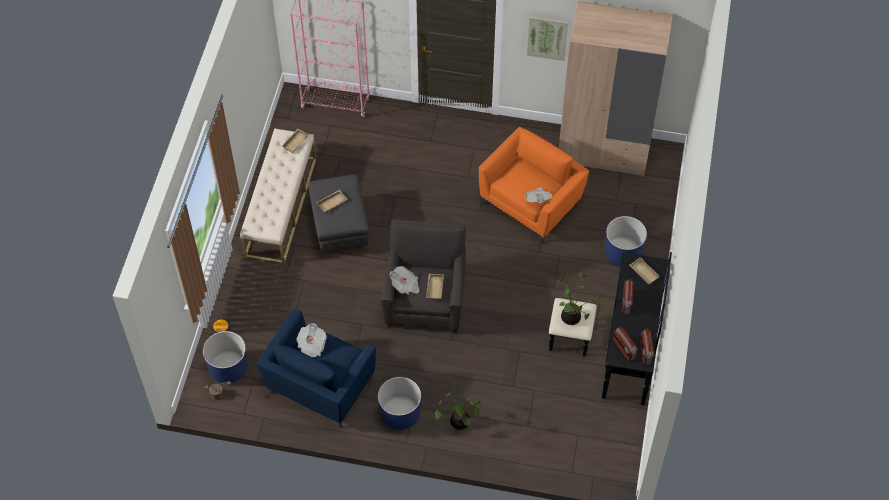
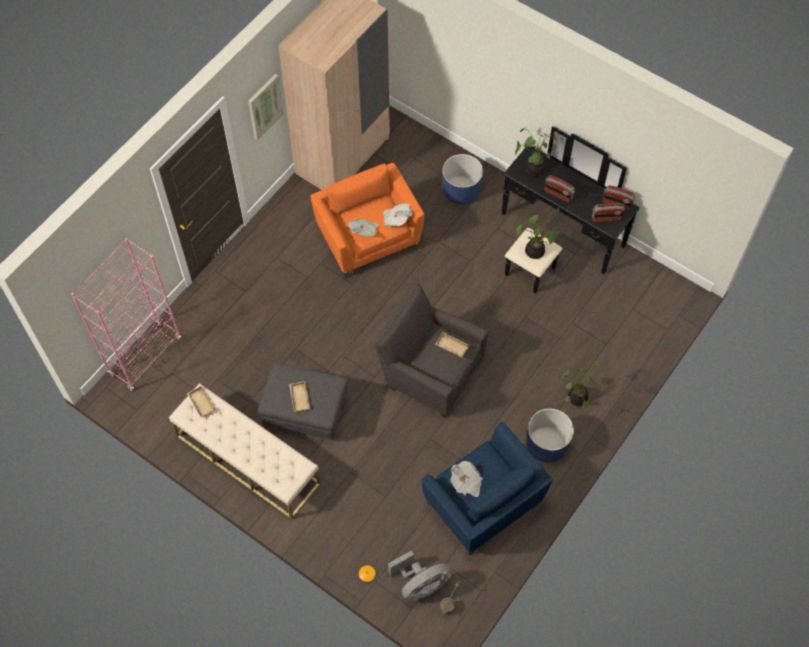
camera: 65 degrees left, 5 degrees up
blue planter [203,331,248,383] -> grey fan [388,551,452,601]
newspaper [390,266,419,294] -> newspaper moved to [348,218,378,237]
beige tray [629,257,660,284] -> potted plant [515,126,558,177]

